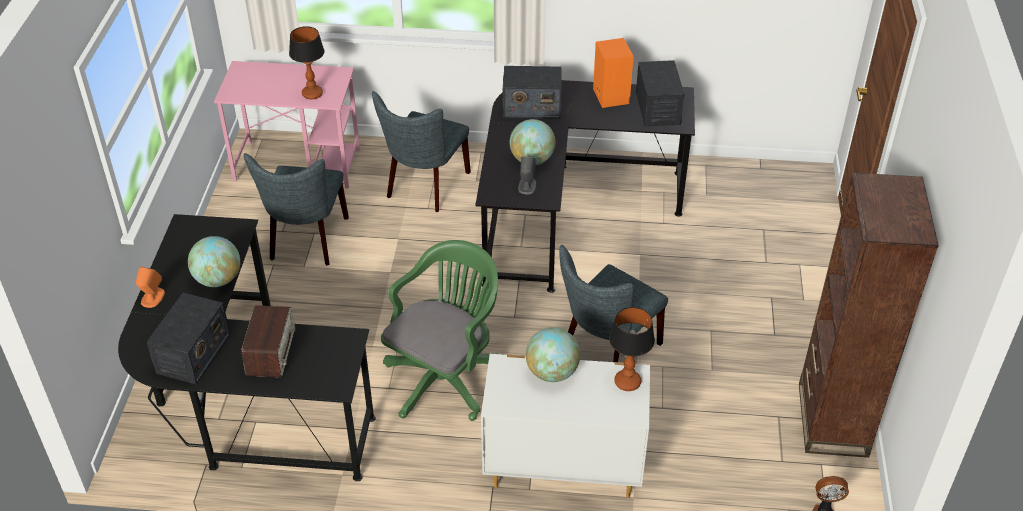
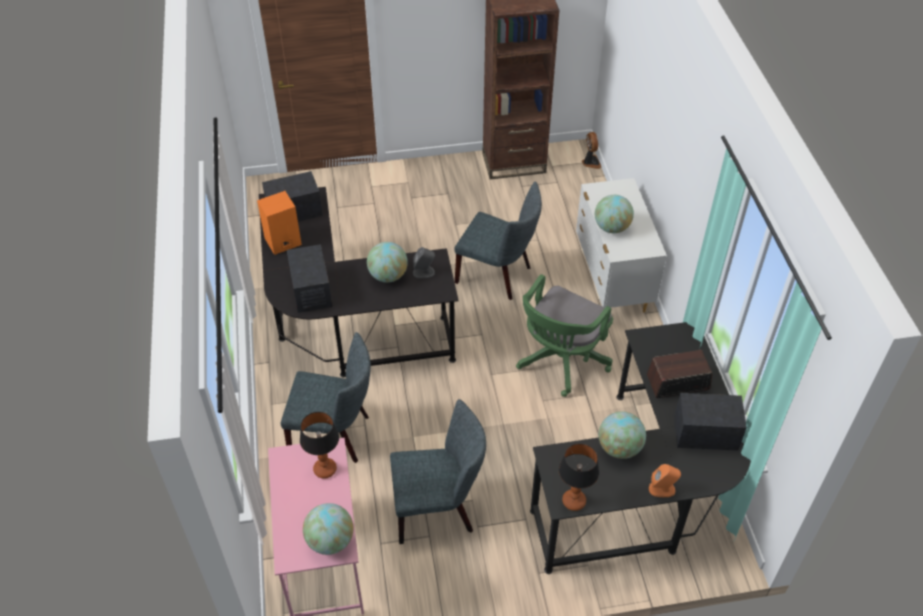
camera: 105 degrees left, 5 degrees up
green office chair [381,240,498,421] -> green office chair turned 75 degrees counterclockwise [516,274,613,397]
table lamp [609,307,655,391] -> table lamp moved to [559,444,599,511]
none -> globe [303,503,354,555]

